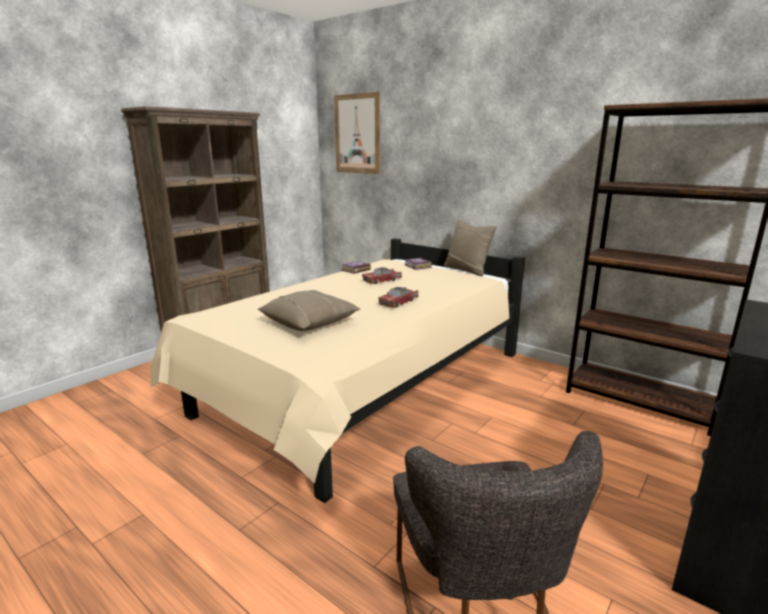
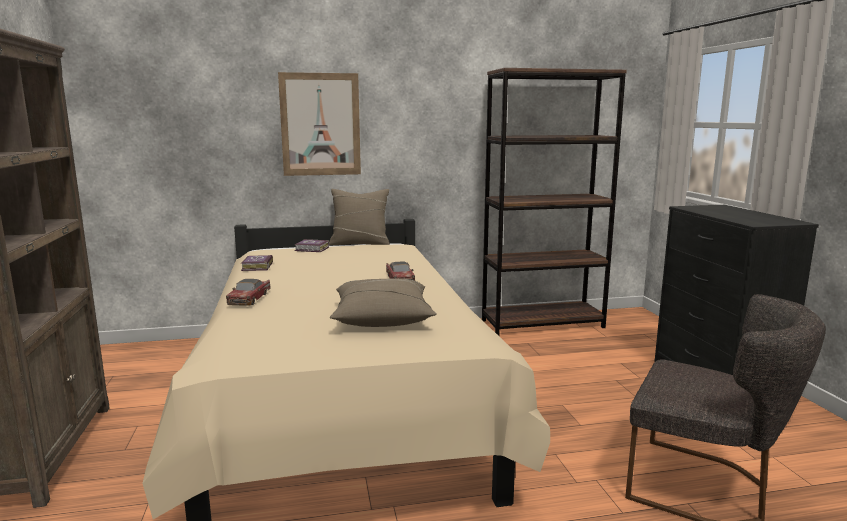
camera: 50 degrees left, 5 degrees down
picture [334,92,380,174] -> picture moved to [278,72,361,176]
toy car [362,267,402,284] -> toy car moved to [226,279,271,306]

